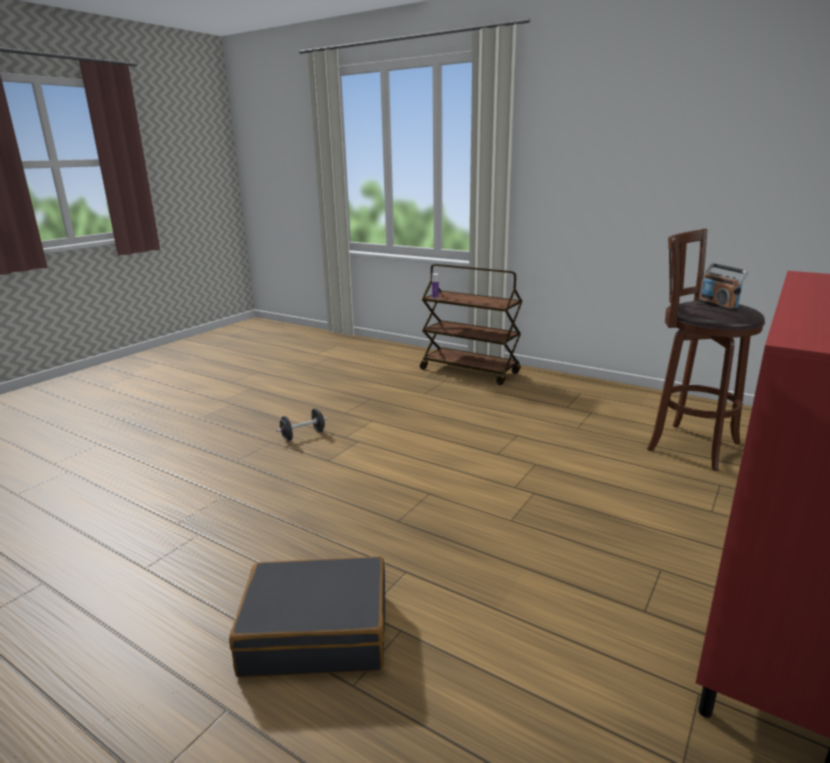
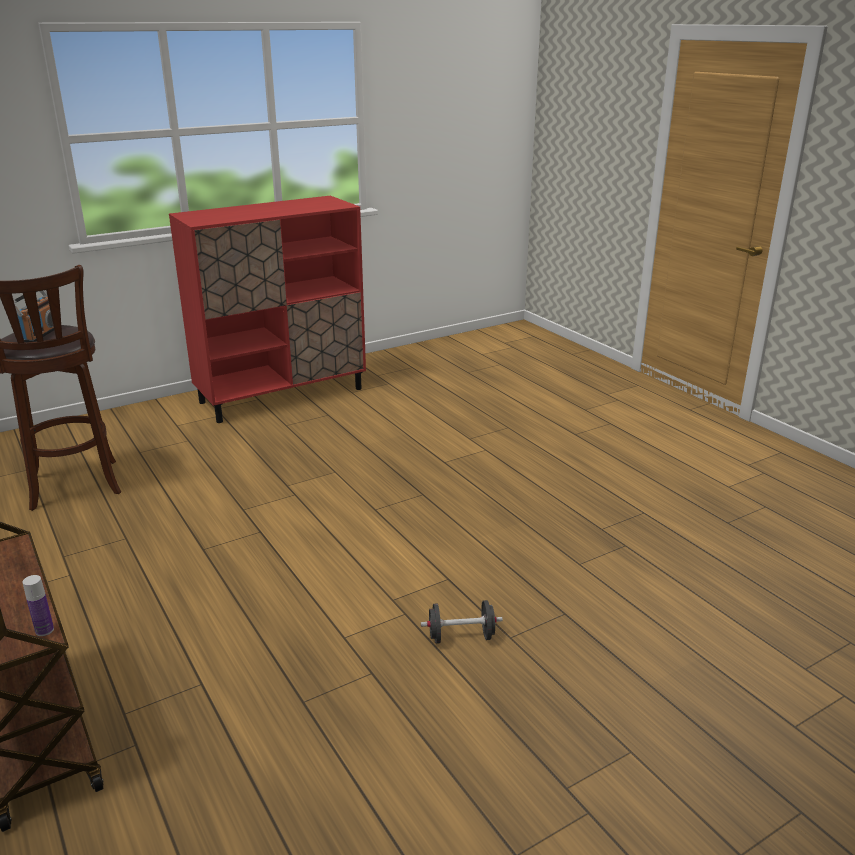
camera: 155 degrees left, 5 degrees up
black suitcase [229,556,385,678] -> none

